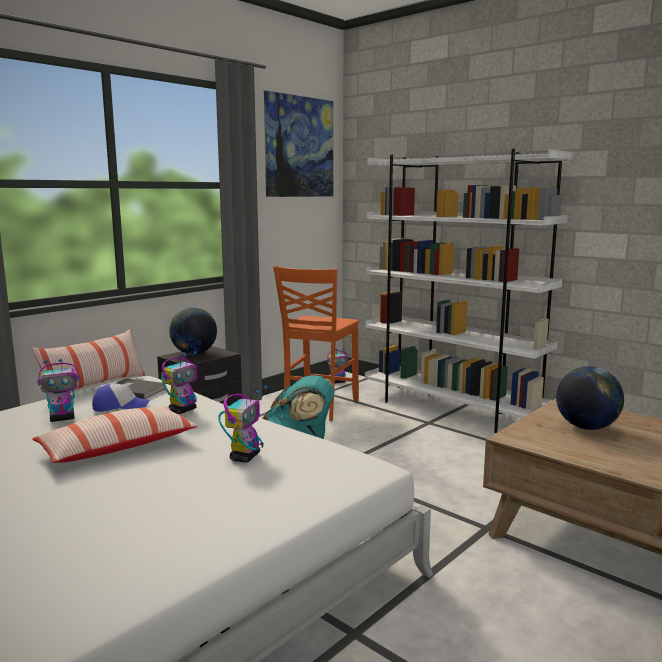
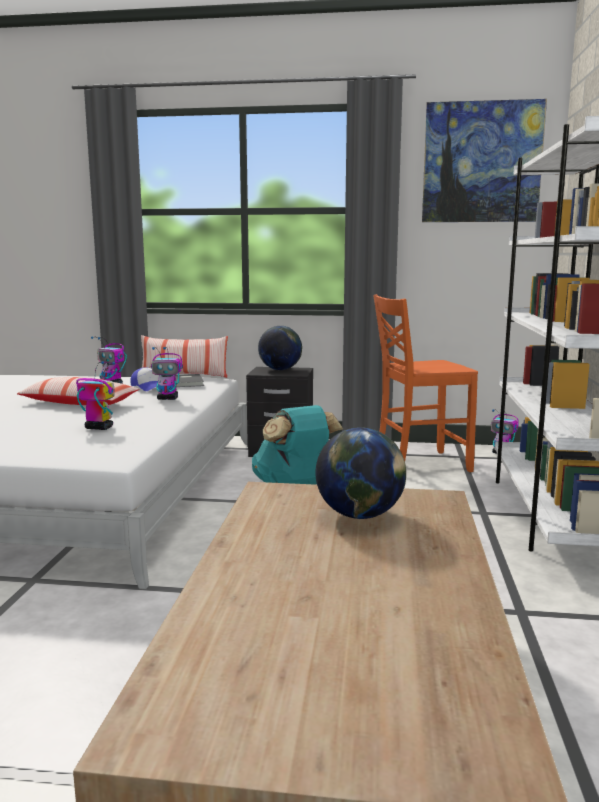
camera: 55 degrees right, 0 degrees up
toy robot [218,386,268,462] -> toy robot turned 150 degrees counterclockwise [76,361,115,430]

